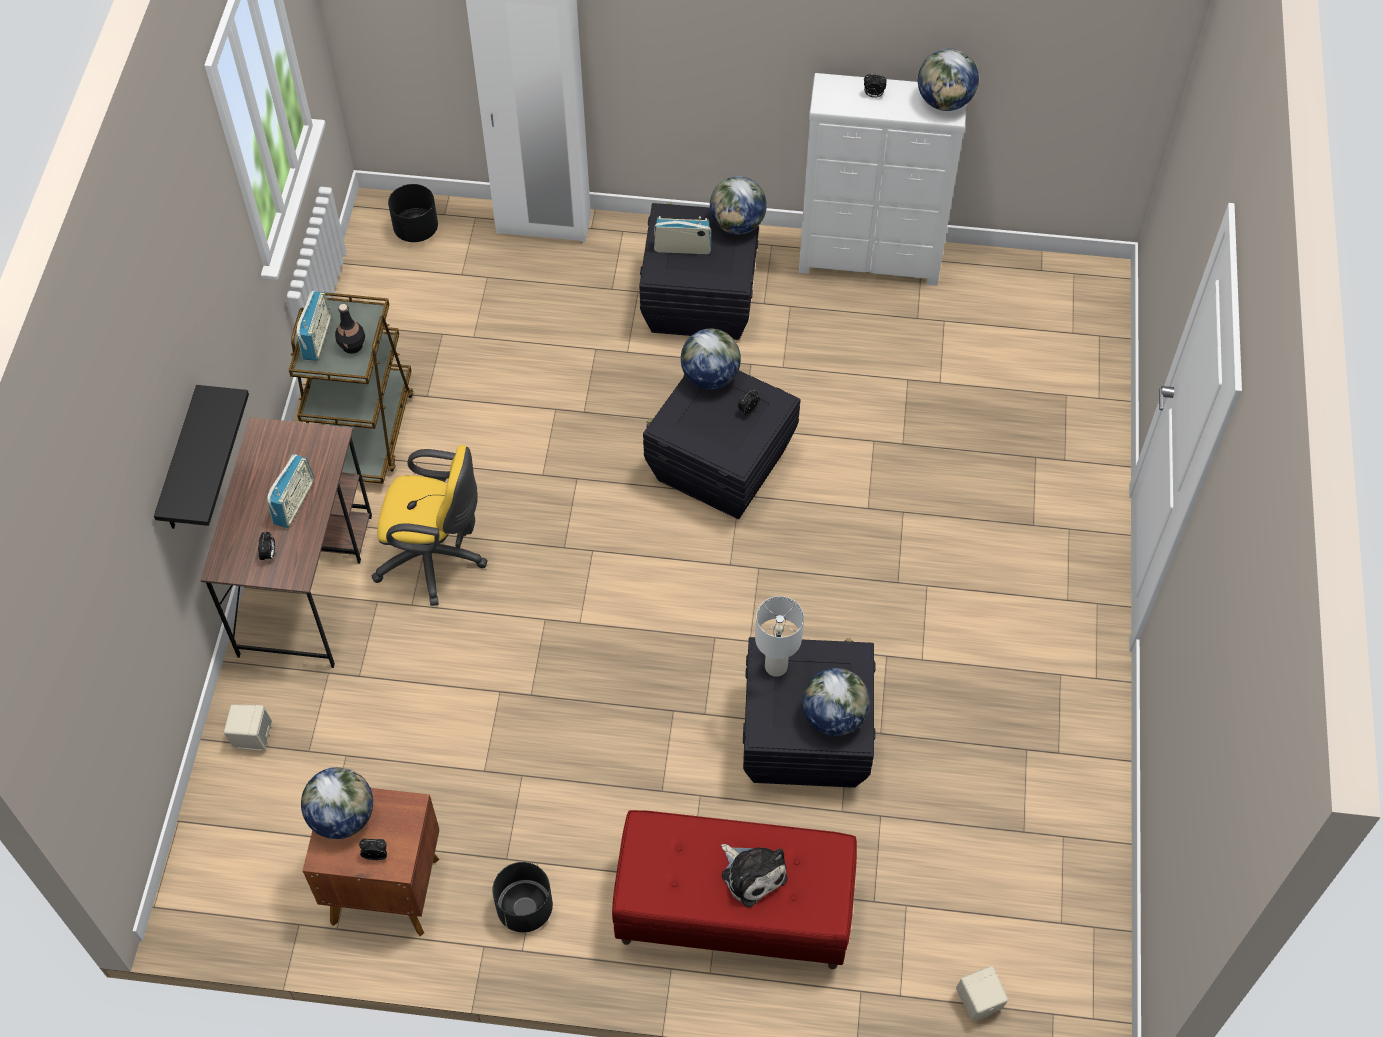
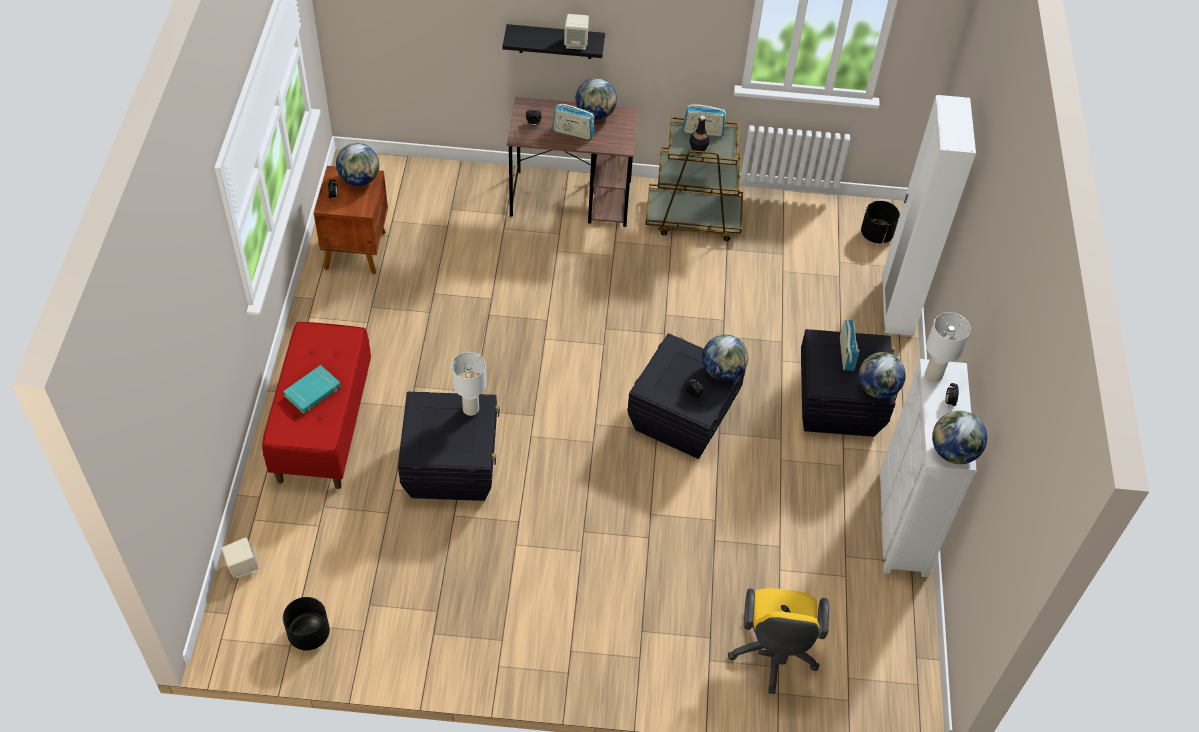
camera: 85 degrees right, 5 degrees down
beige speaker [224,705,272,751] -> beige speaker moved to [564,14,589,50]
yellow office chair [371,445,487,606] -> yellow office chair moved to [728,588,829,694]
black planter [492,862,553,932] -> black planter moved to [283,597,330,651]
plush toy [721,844,788,908] -> turquoise book [283,365,340,414]
globe [802,668,870,736] -> globe moved to [576,78,617,120]
none -> white table lamp [925,312,971,382]

